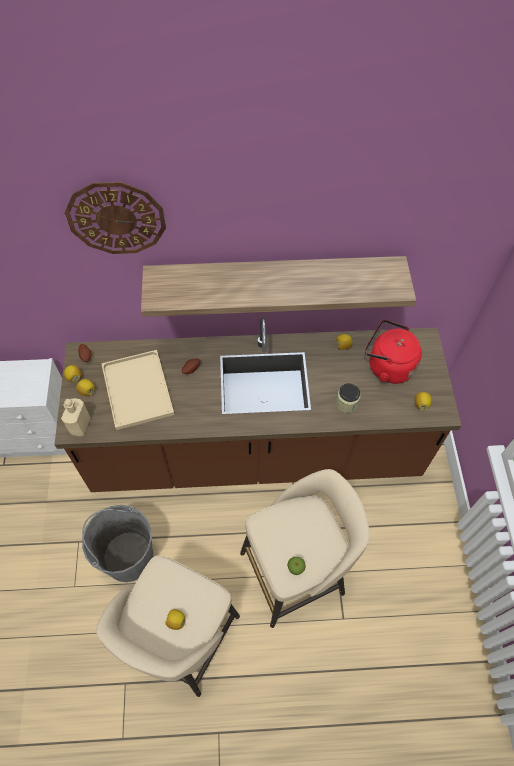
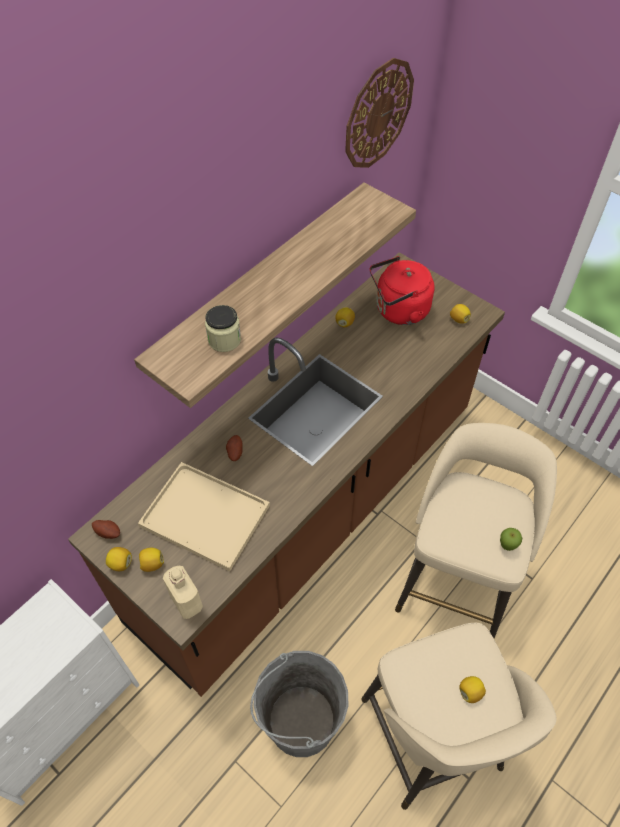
camera: 45 degrees left, 5 degrees down
wall clock [65,182,166,254] -> wall clock moved to [345,58,414,168]
jar [336,383,360,413] -> jar moved to [205,305,241,352]

